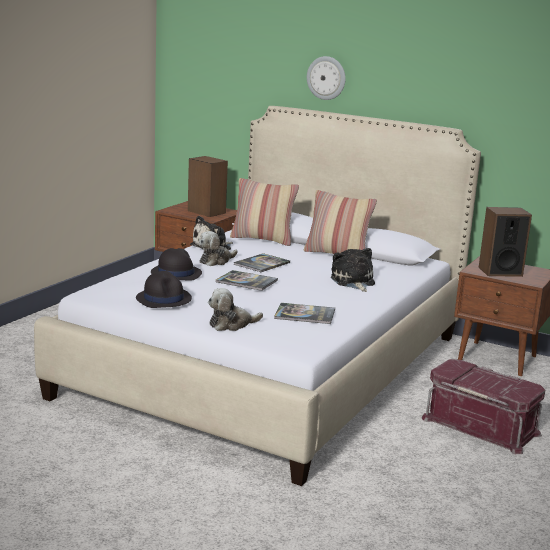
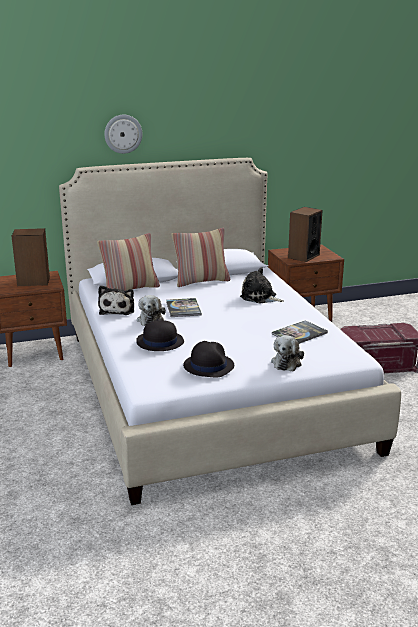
camera: 45 degrees left, 5 degrees up
book [216,270,278,291] -> none

